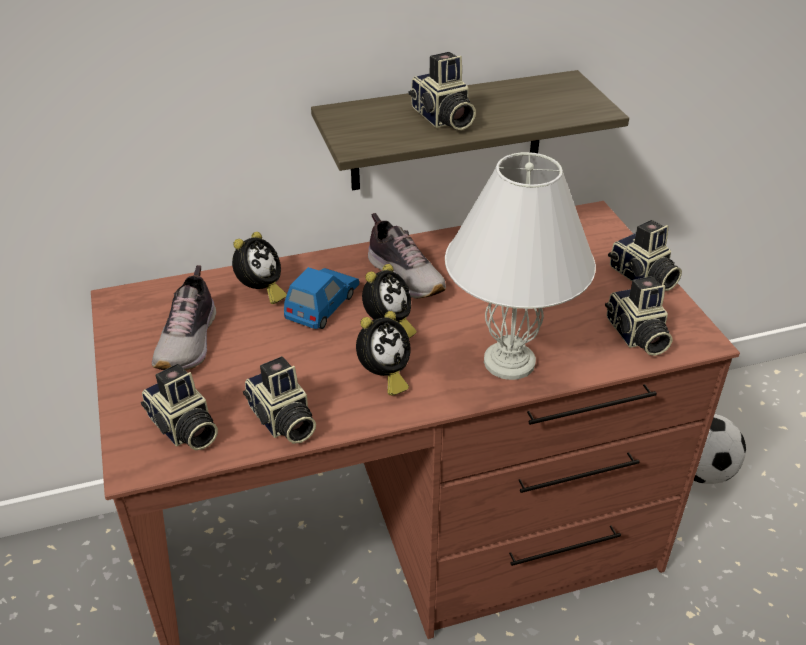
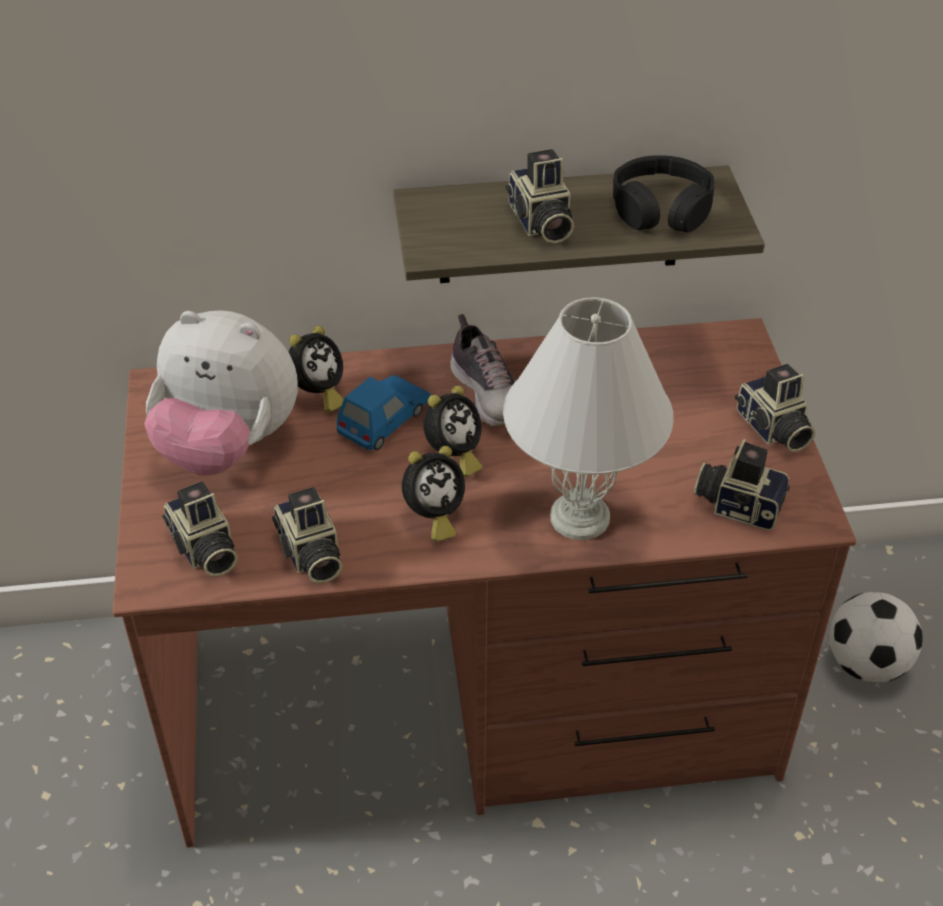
camera: 10 degrees right, 5 degrees up
shoe [152,265,216,371] -> plush toy [144,311,298,476]
camera [605,276,672,356] -> camera turned 120 degrees clockwise [694,439,790,530]
none -> black headphones [613,155,715,232]

